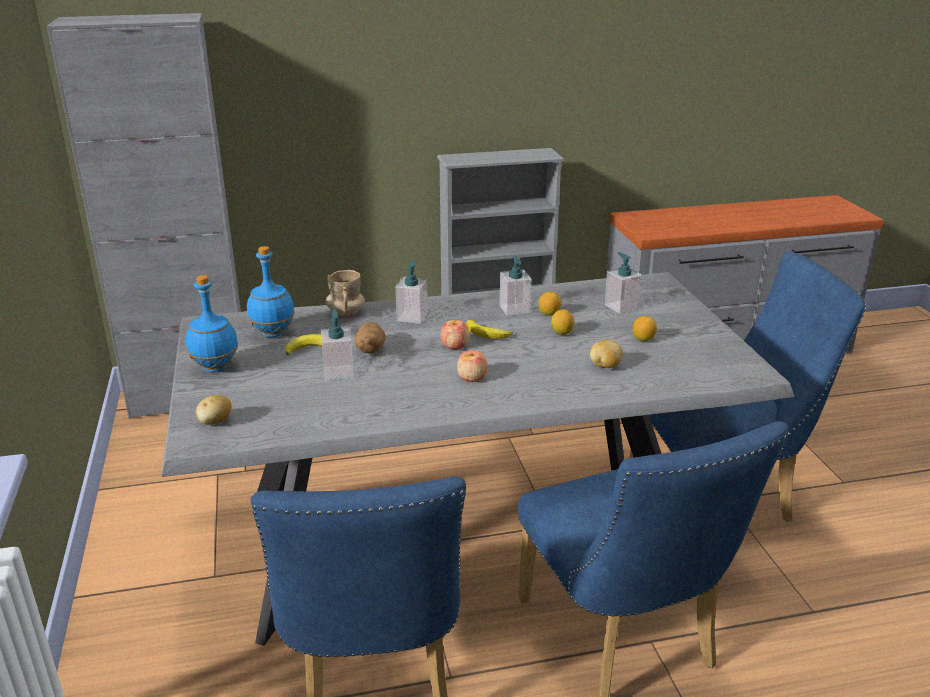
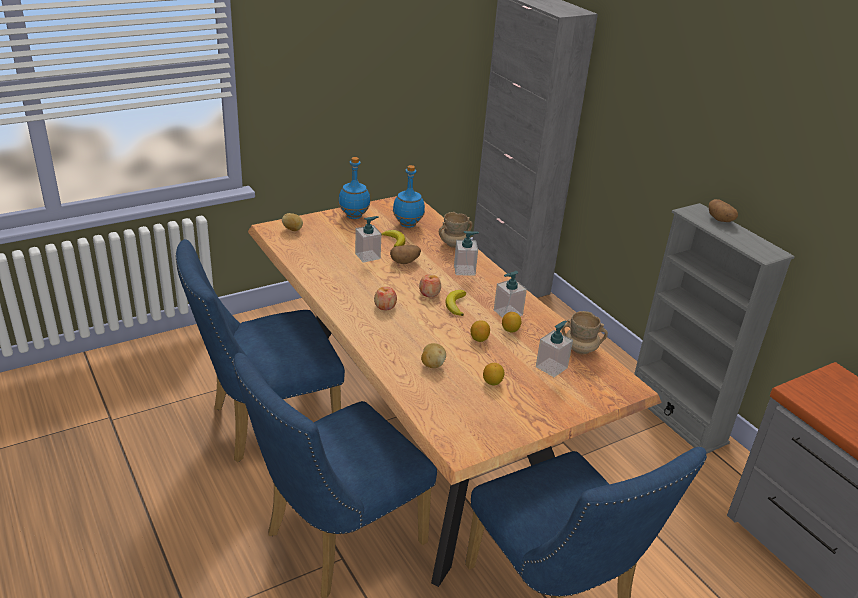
camera: 70 degrees right, 5 degrees up
grey dining table [161,272,795,646] -> brown dining table [248,196,662,587]
none -> beige mug [561,311,608,354]
none -> potato [708,199,738,222]

